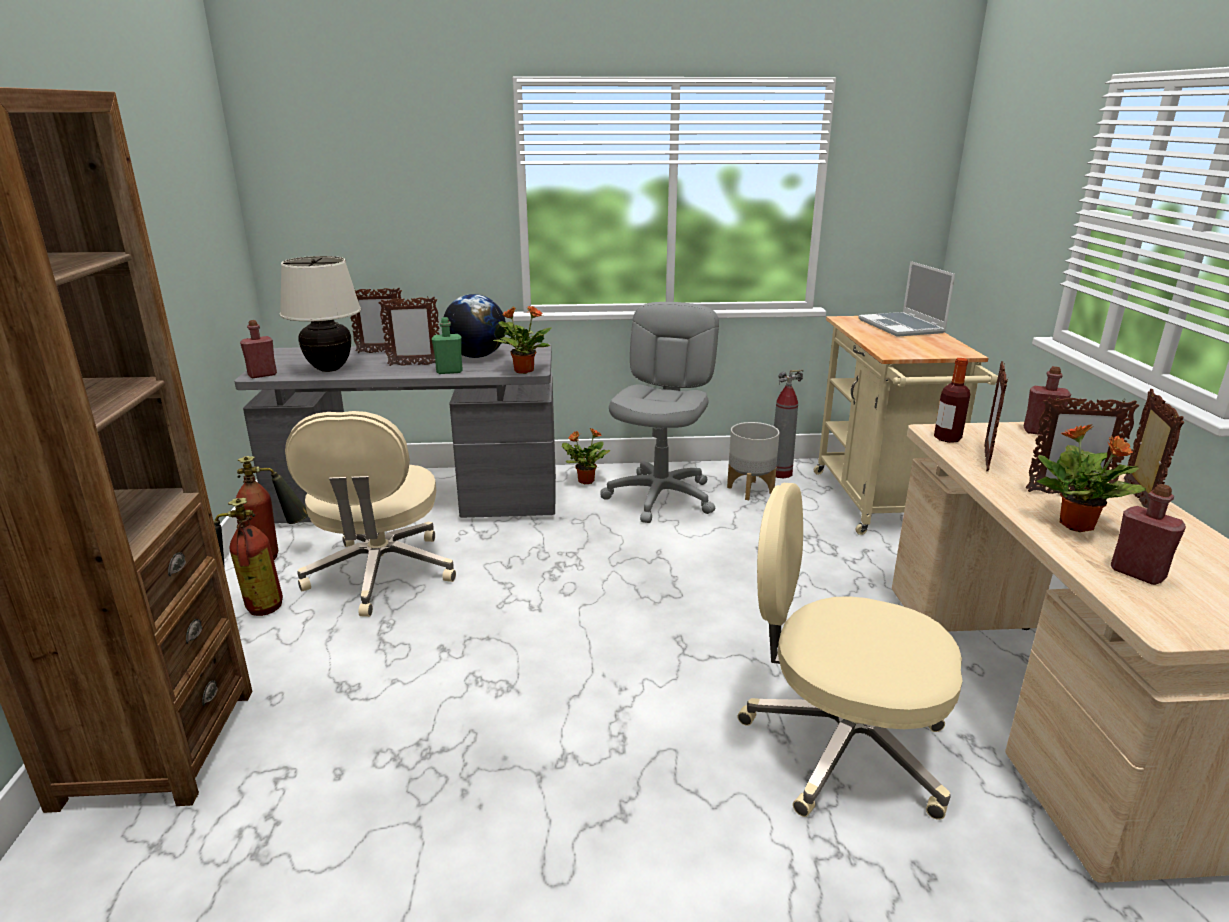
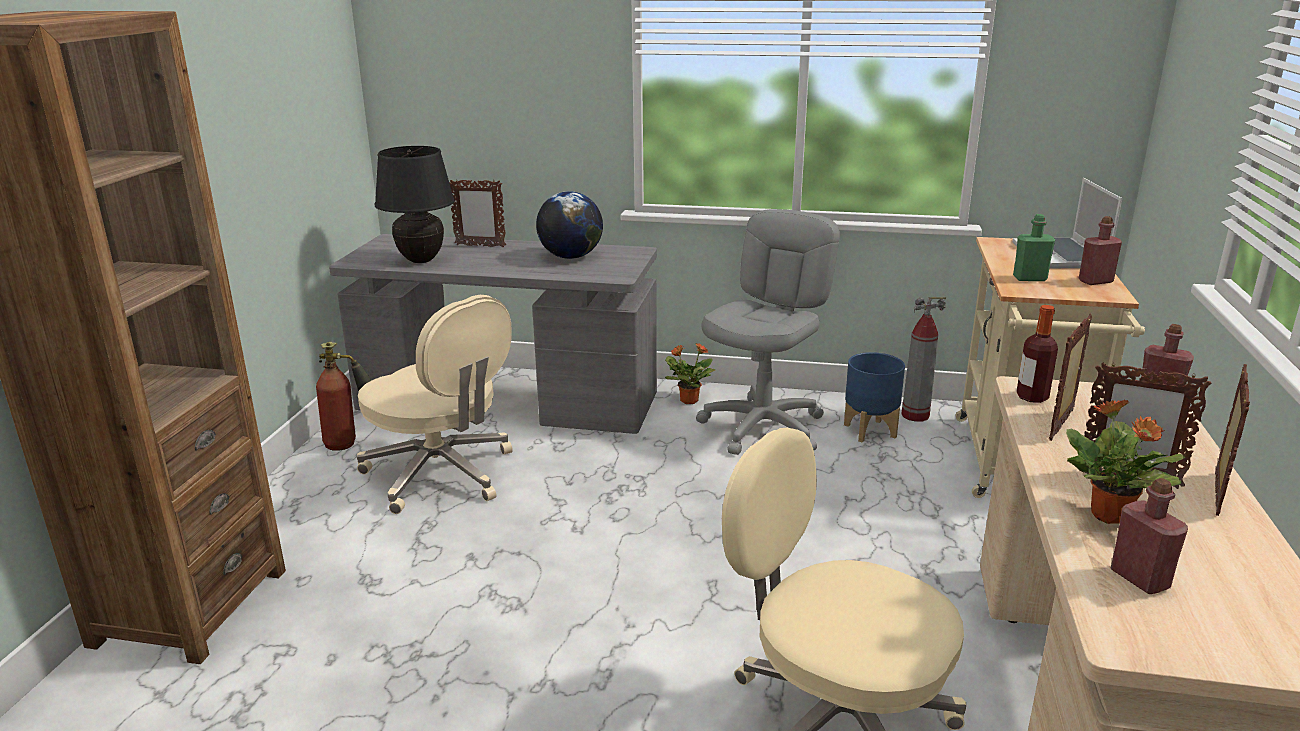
camera: 15 degrees right, 0 degrees up
fire extinguisher [213,498,283,616] -> none
red bottle [240,320,277,378] -> red bottle moved to [1079,216,1122,285]
beige table lamp [280,256,361,372] -> black table lamp [374,146,455,263]
beige office chair [285,411,456,617] -> beige office chair turned 60 degrees counterclockwise [357,295,513,514]
picture frame [378,297,439,366] -> none
green bottle [432,317,463,374] -> green bottle moved to [1013,214,1055,281]
potted plant [492,306,552,374] -> none
grey planter [727,422,780,500] -> blue planter [844,352,905,442]

